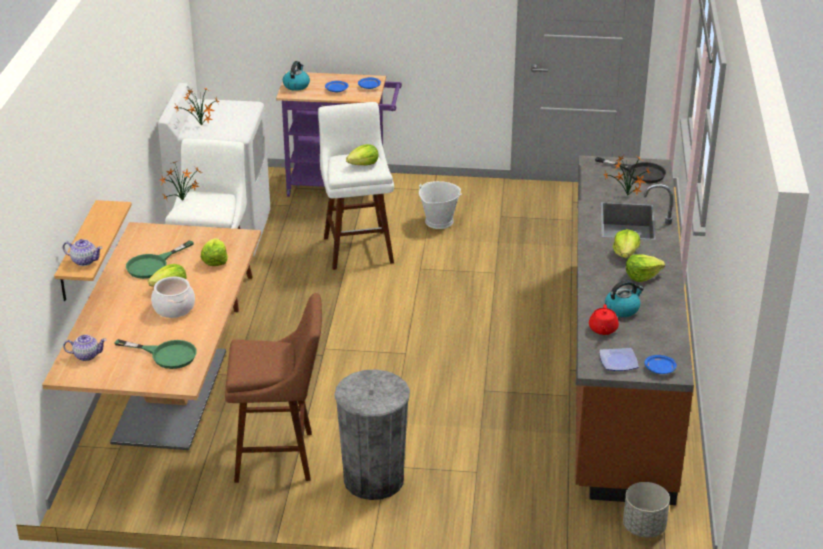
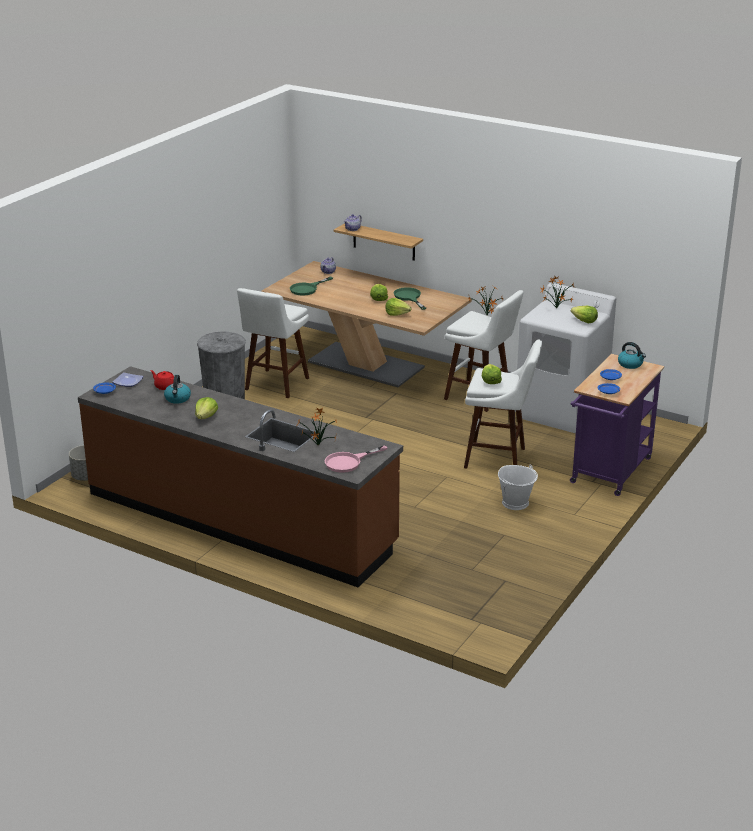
camera: 115 degrees right, 5 degrees down
cooking pot [151,277,195,318] -> none
brown stool [225,293,322,483] -> white stool [237,288,309,398]
black frying pan [595,157,666,183] -> pink frying pan [325,445,387,473]
lettuce [613,229,640,258] -> lettuce moved to [571,306,598,323]

